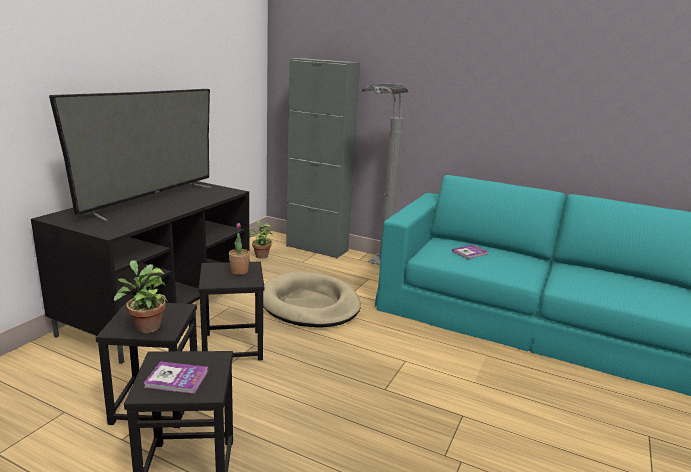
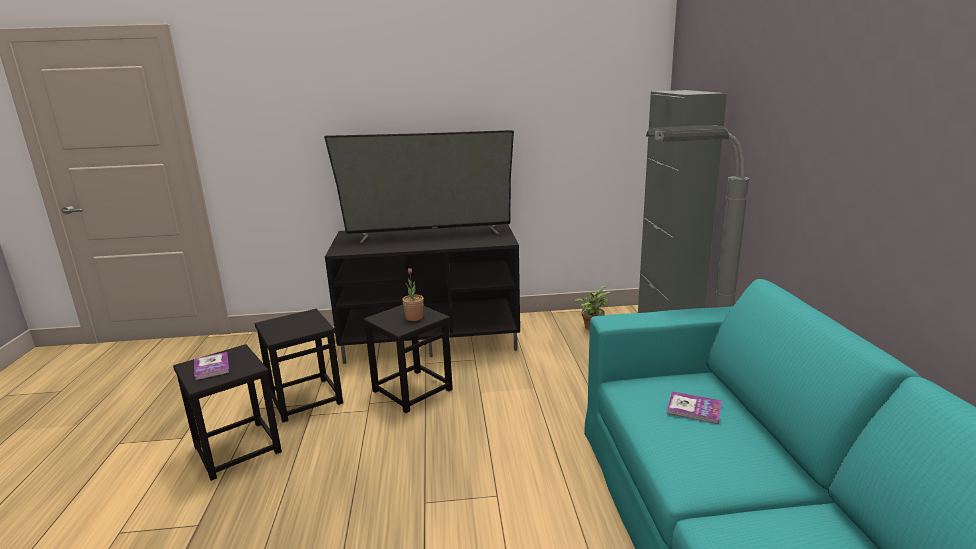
camera: 60 degrees right, 0 degrees up
potted plant [114,260,168,333] -> none
beige dog bed [263,271,361,327] -> none

